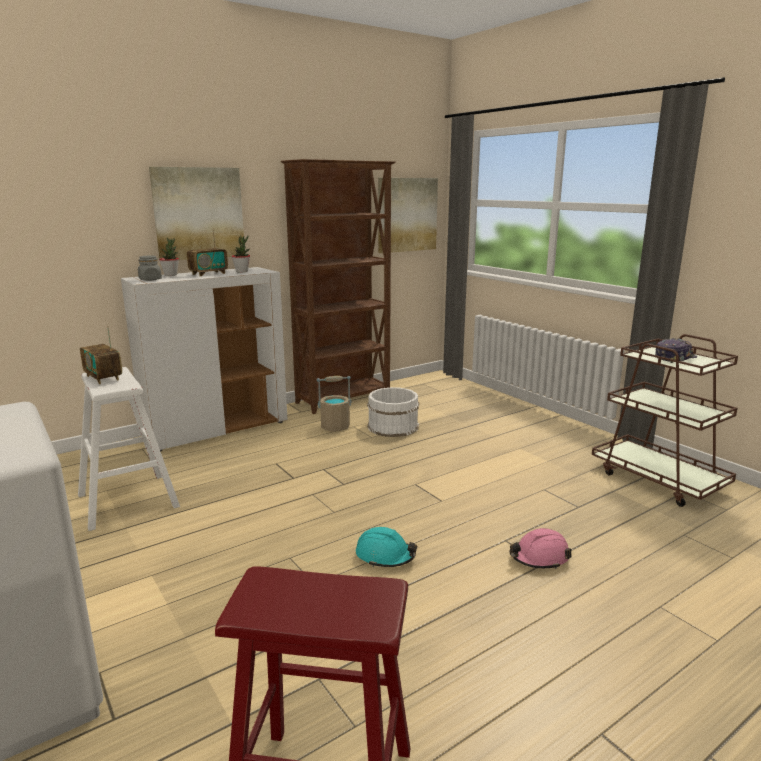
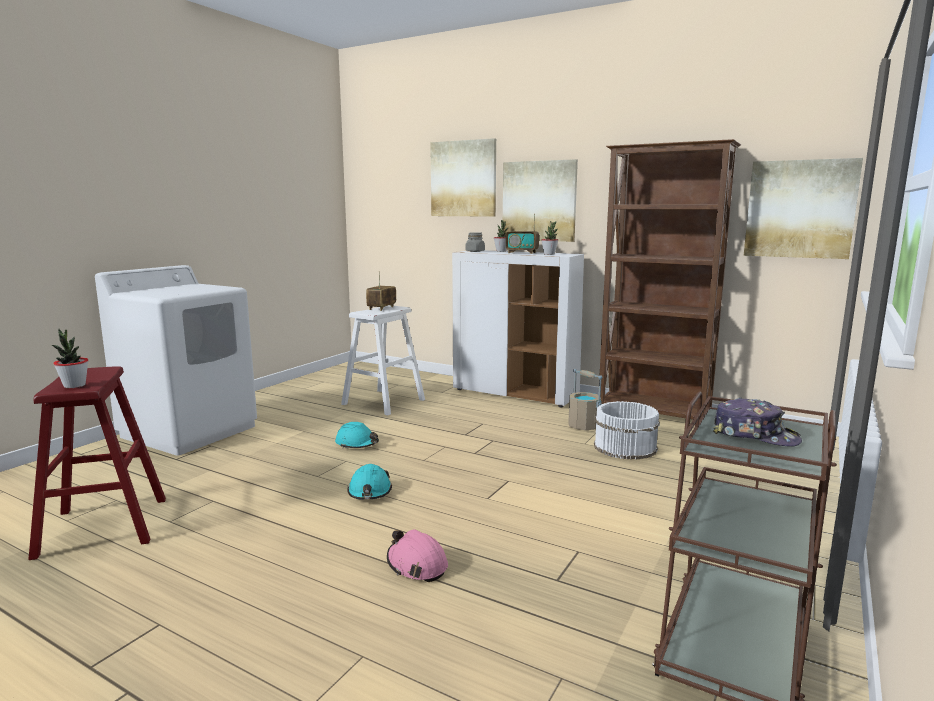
camera: 65 degrees right, 5 degrees down
none -> potted plant [52,329,88,388]
none -> turquoise hard hat [335,422,379,449]
none -> picture [430,138,496,217]

